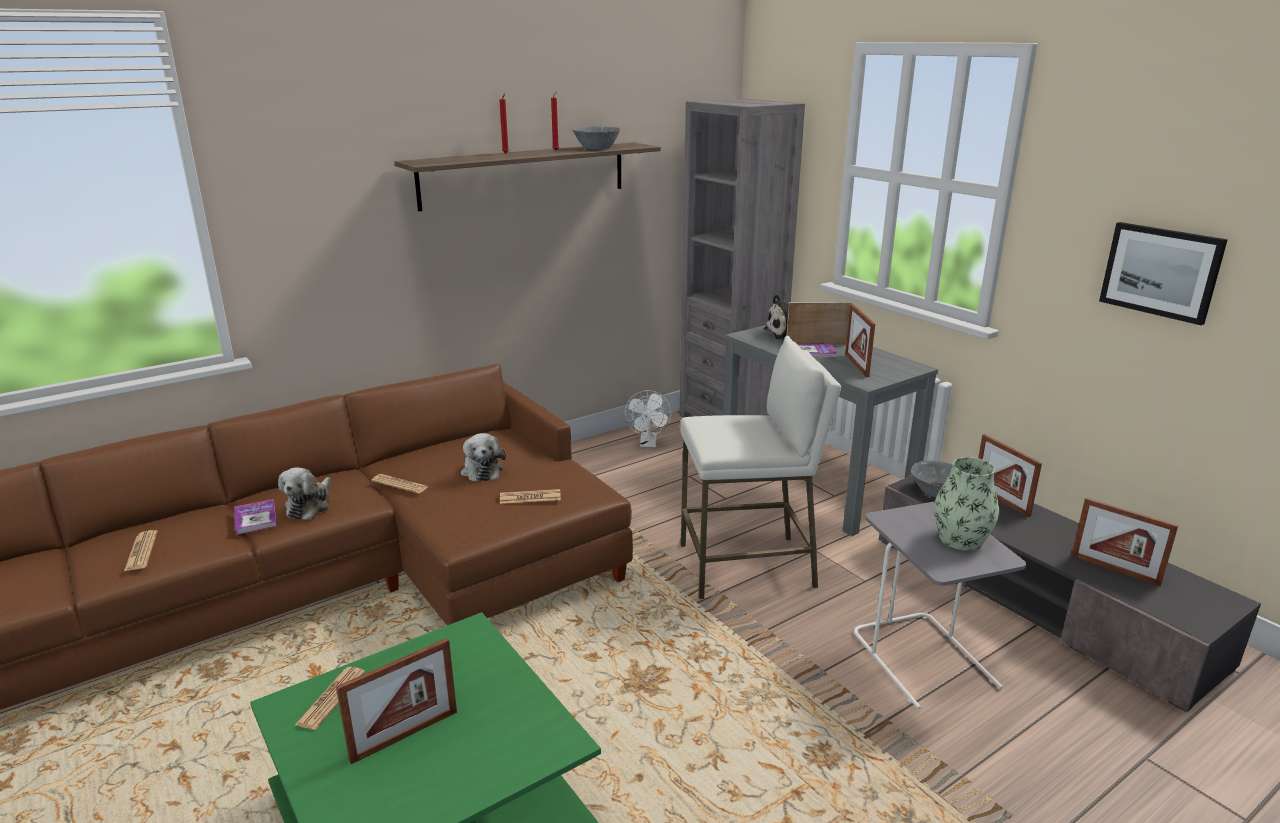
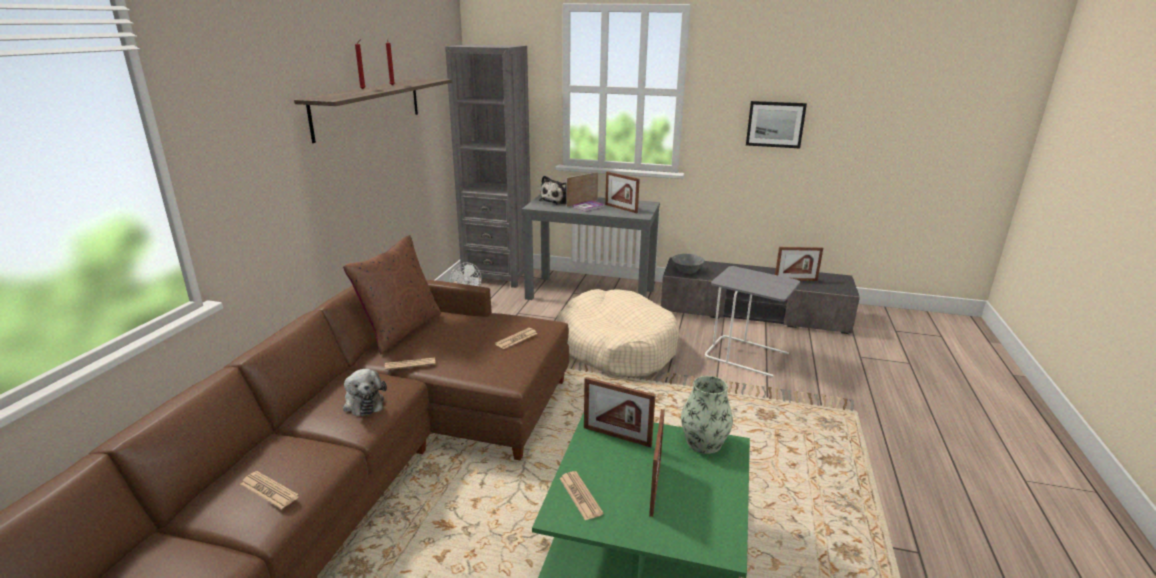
camera: 40 degrees left, 0 degrees up
book [234,499,277,535] -> none
plush toy [461,433,506,482] -> none
grey bowl [572,126,620,149] -> none
white stool [681,336,841,599] -> beige dog bed [557,289,679,377]
vase [934,457,999,551] -> vase moved to [681,376,733,454]
picture frame [978,434,1042,517] -> picture frame moved to [584,377,655,447]
none -> brown pillow [343,235,441,354]

